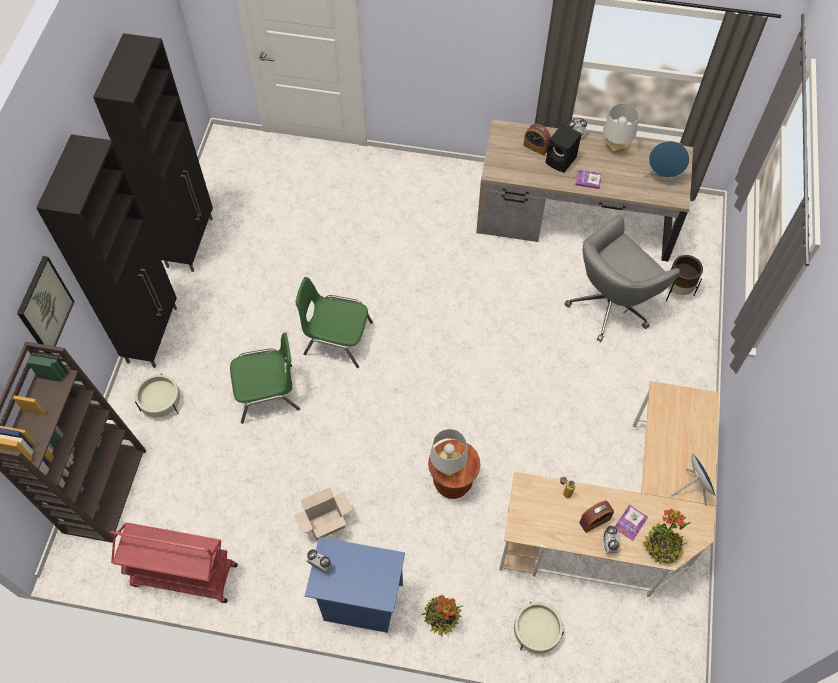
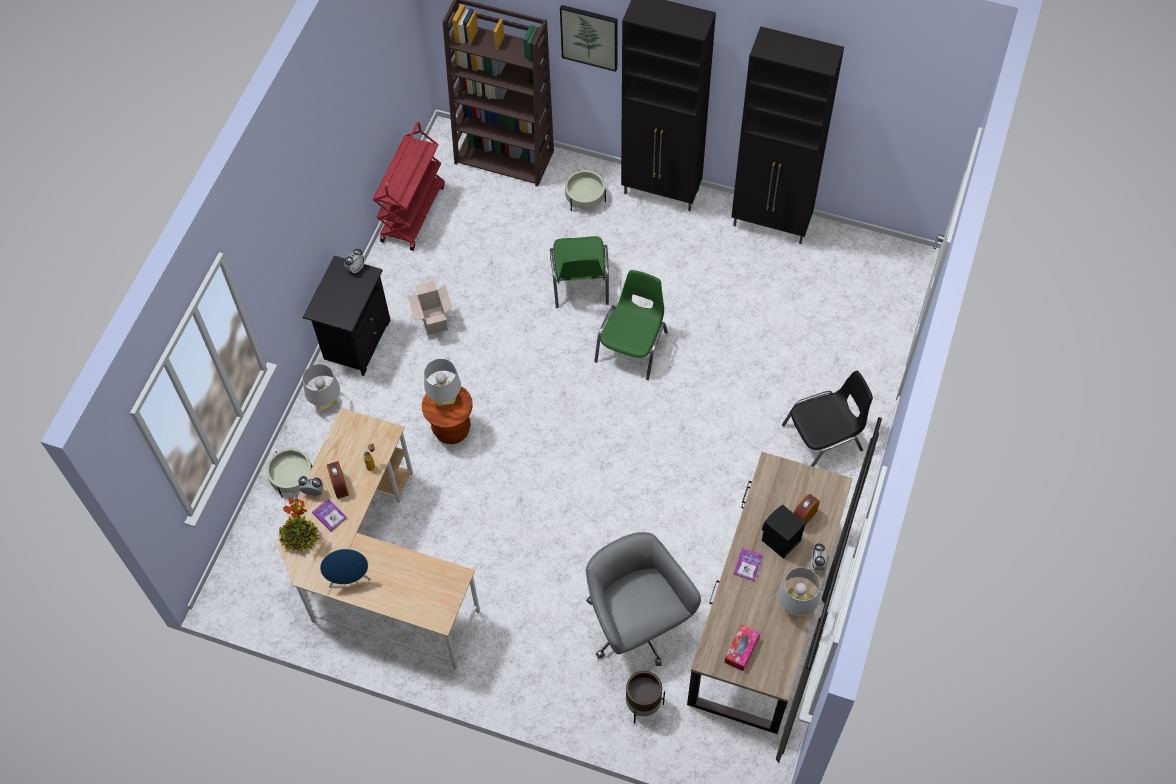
camera: 100 degrees right, 0 degrees up
blue nightstand [305,537,405,633] -> black nightstand [303,256,391,376]
potted plant [421,595,463,635] -> grey table lamp [303,364,340,411]
blue speaker [644,141,690,186] -> tissue box [724,624,760,671]
none -> black chair [782,371,873,467]

